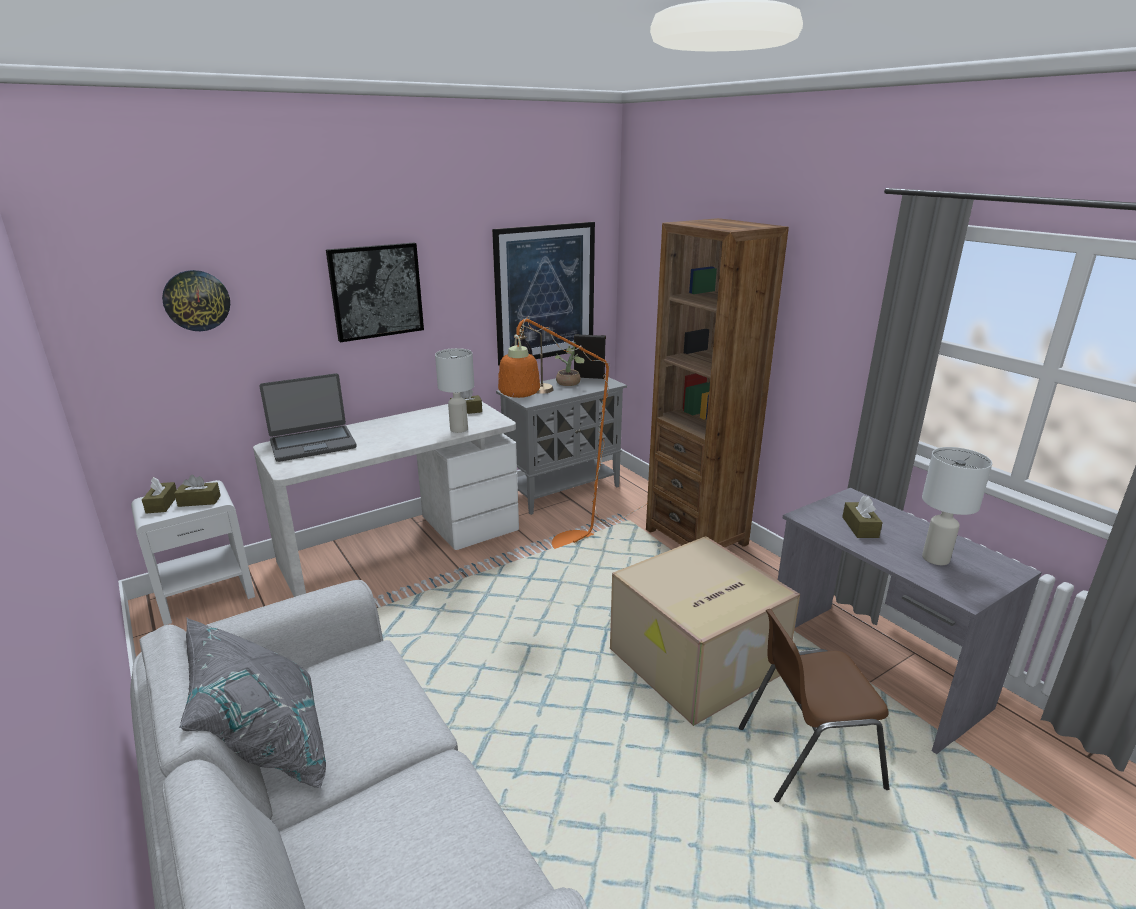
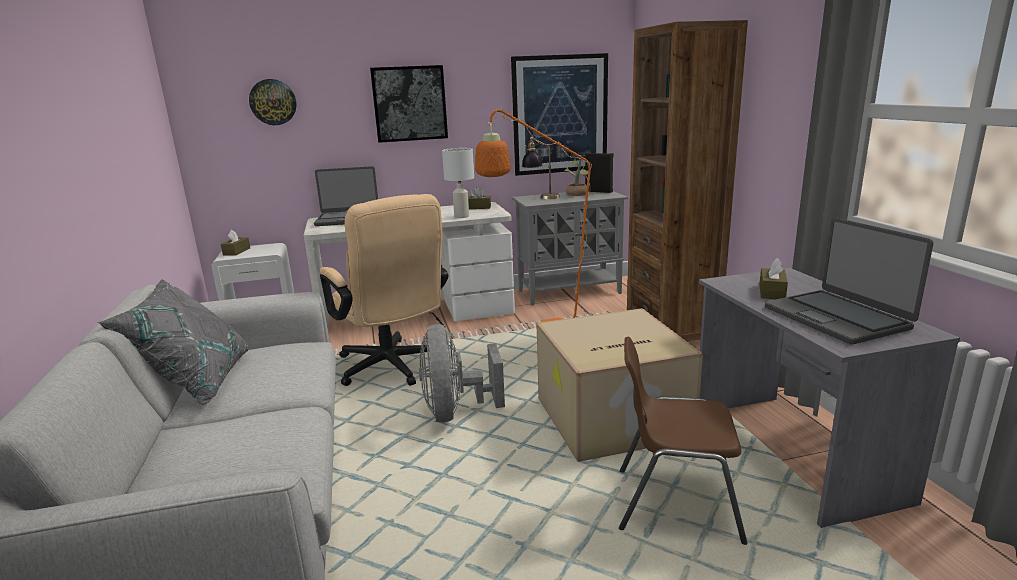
camera: 20 degrees right, 5 degrees down
brown tissue box [174,475,221,507] -> none
white table lamp [922,447,992,565] -> laptop [765,217,934,345]
none -> beige office chair [320,194,448,386]
none -> grey fan [419,324,505,422]

